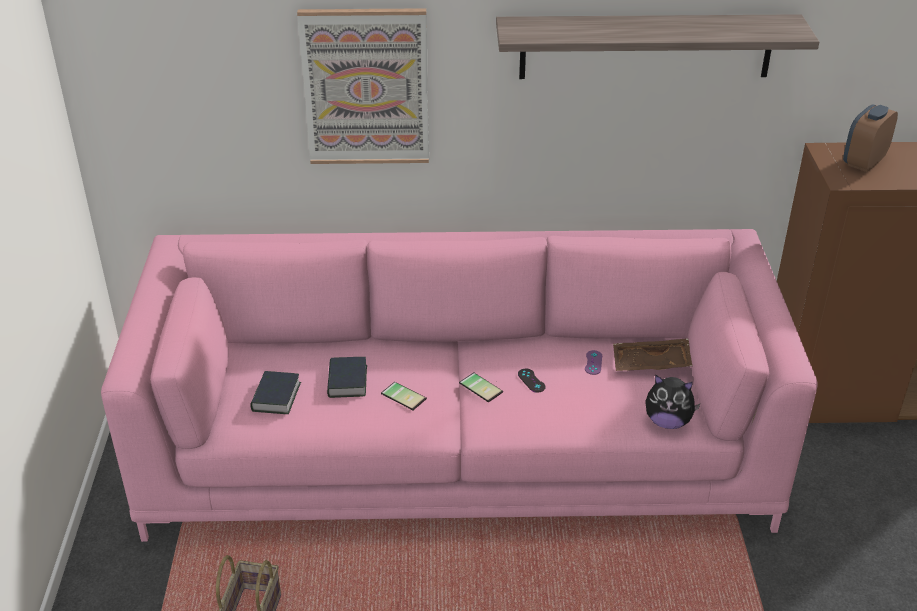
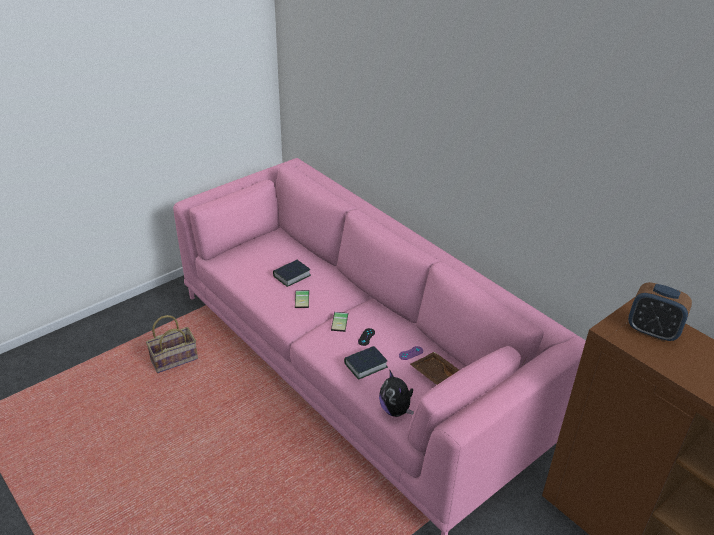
camera: 50 degrees right, 0 degrees up
book [250,371,301,414] -> book moved to [344,346,388,380]
picture [297,8,429,164] -> none
shelf [496,14,819,79] -> none
alarm clock [843,104,898,172] -> alarm clock turned 150 degrees counterclockwise [628,282,692,342]

